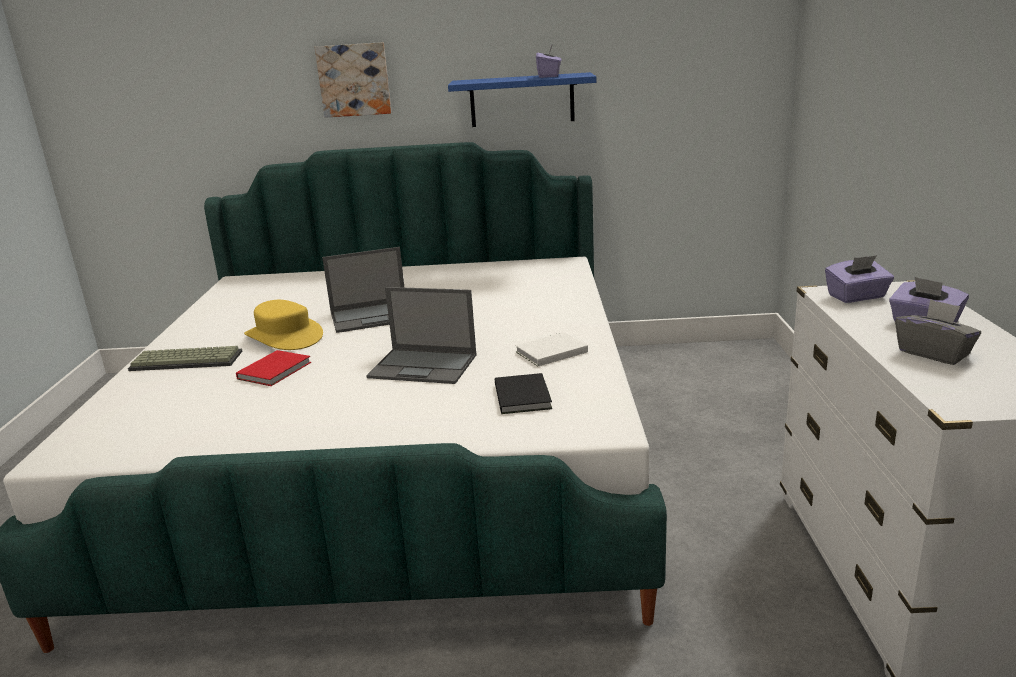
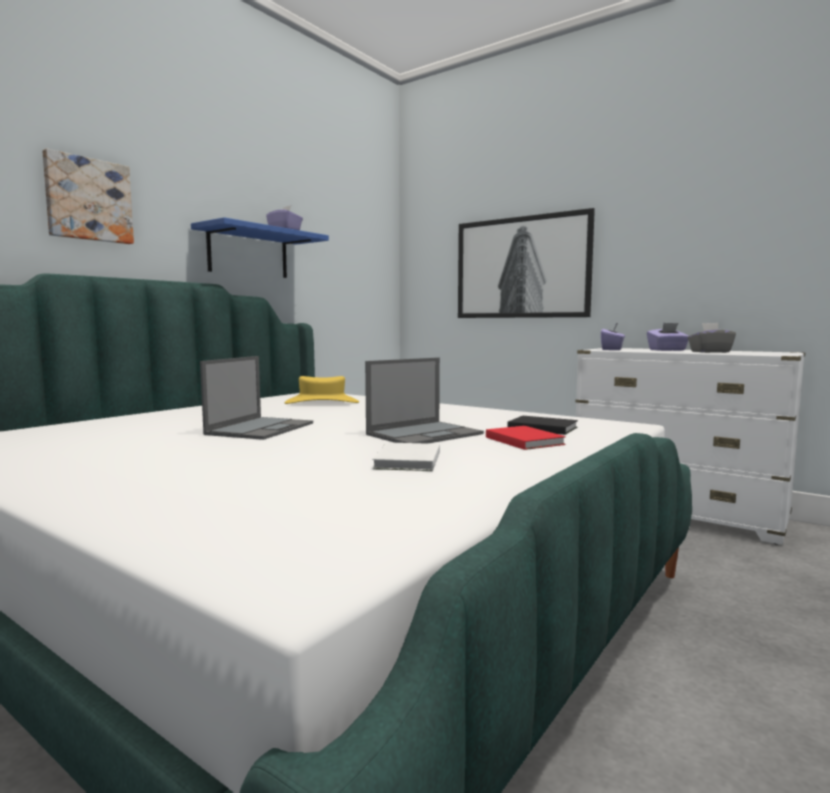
camera: 55 degrees left, 15 degrees down
keyboard [128,346,242,371] -> none
red book [236,350,311,386] -> red book moved to [486,426,566,450]
yellow hat [244,300,323,350] -> yellow hat moved to [284,376,359,404]
white book [515,332,588,366] -> white book moved to [372,442,440,471]
none -> picture [458,208,595,318]

